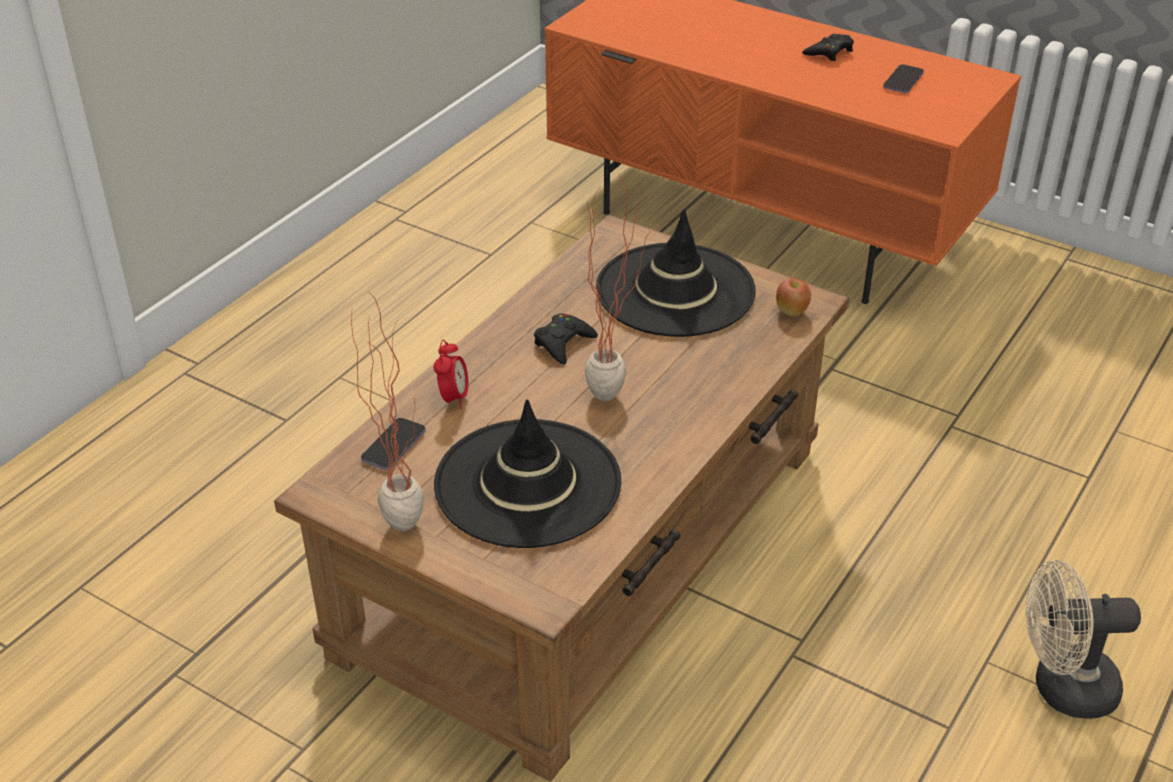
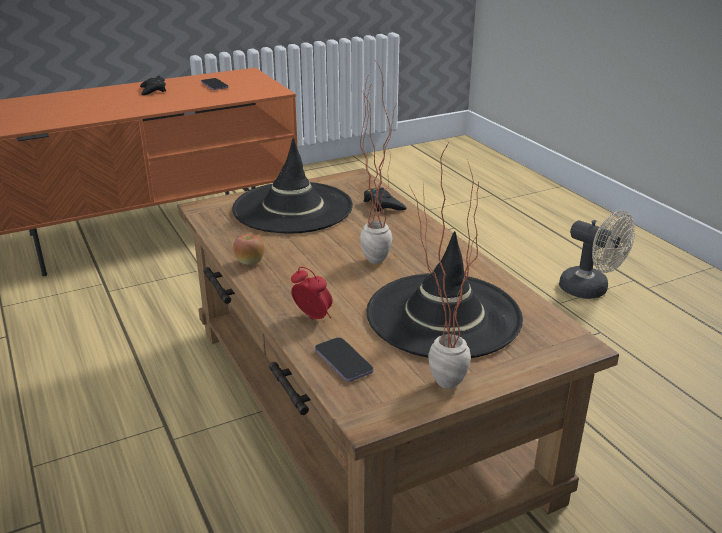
camera: 60 degrees left, 10 degrees down
black game controller [534,313,598,364] -> black game controller moved to [364,188,407,212]
apple [776,278,811,317] -> apple moved to [233,234,264,265]
beige fan [1026,560,1141,719] -> beige fan turned 75 degrees counterclockwise [559,211,635,299]

